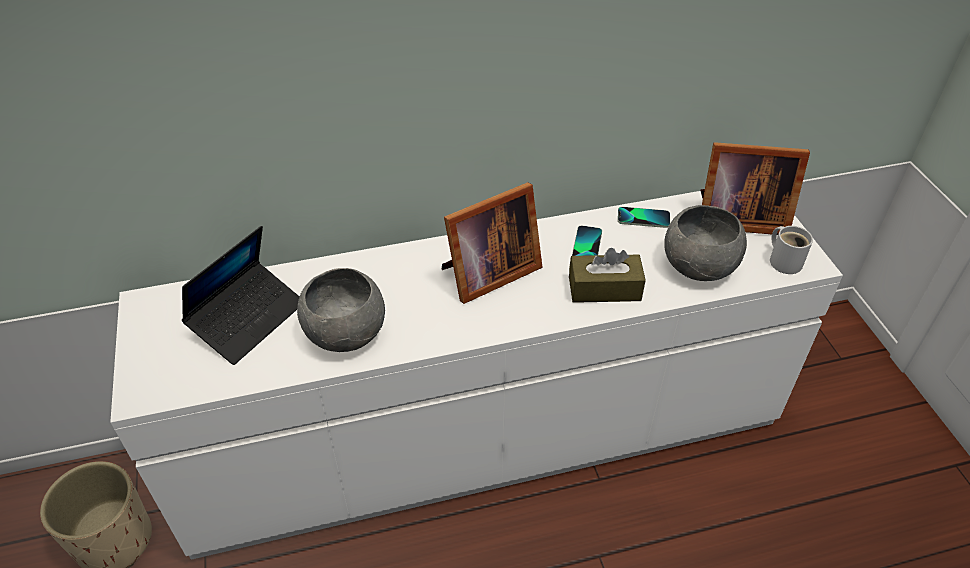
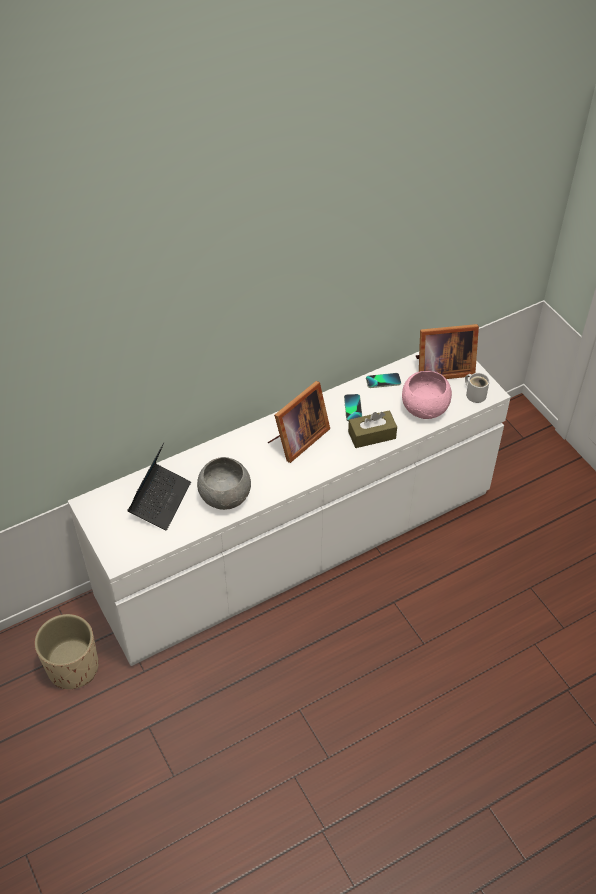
camera: 15 degrees left, 5 degrees up
grey bowl [664,205,747,281] -> pink bowl [402,371,452,419]

